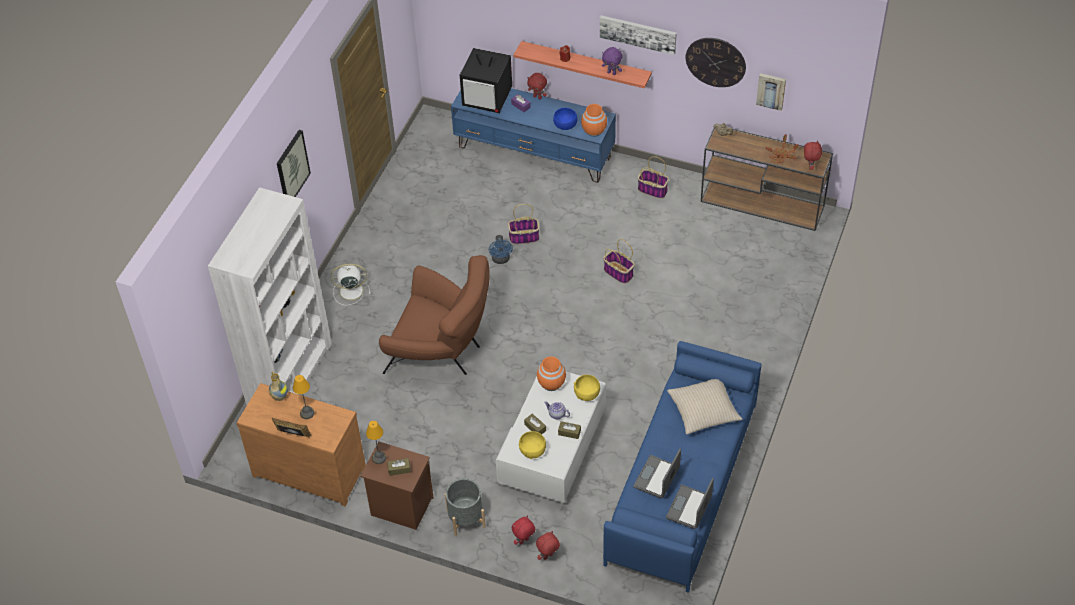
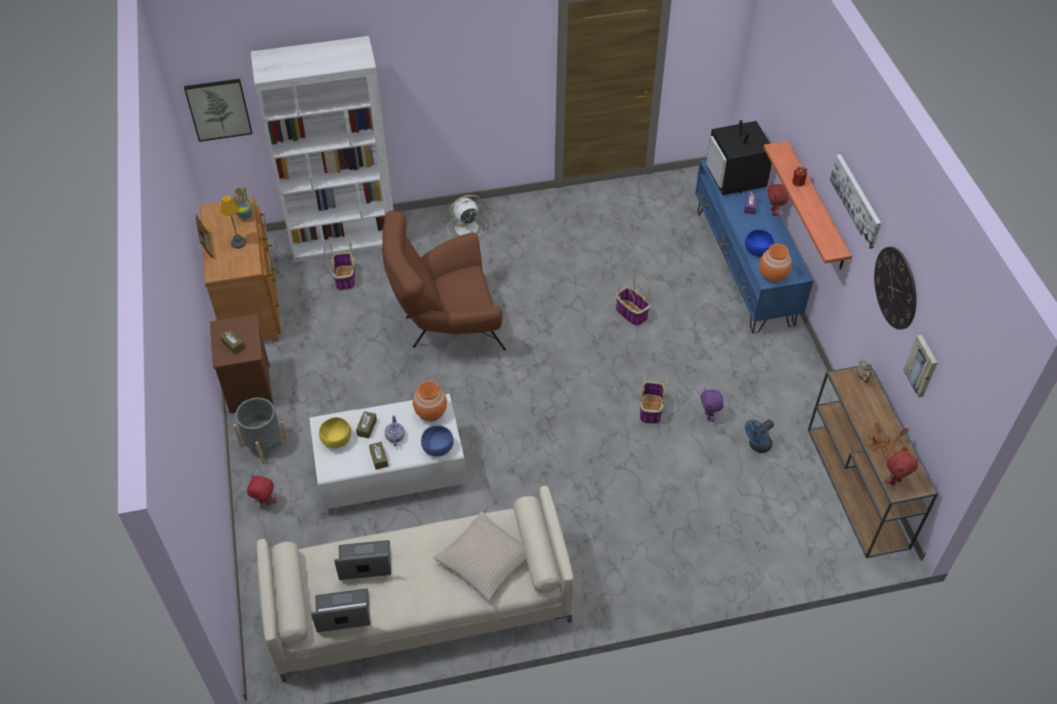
camera: 55 degrees right, 0 degrees up
picture [277,130,311,197] -> picture moved to [184,79,252,142]
white fan [331,263,371,306] -> white fan turned 75 degrees counterclockwise [447,195,488,238]
table lamp [366,421,386,464] -> none
brown armchair [379,255,490,375] -> brown armchair turned 90 degrees clockwise [382,211,506,351]
blue fan [489,235,513,264] -> blue fan moved to [745,419,774,453]
red plush toy [536,531,560,560] -> none
yellow bowl [574,375,600,401] -> blue bowl [421,426,454,457]
purple plush toy [602,47,622,75] -> purple plush toy moved to [701,388,724,422]
blue sofa [603,341,761,593] -> beige sofa [257,486,574,682]
basket [638,156,669,199] -> basket moved to [329,243,355,291]

